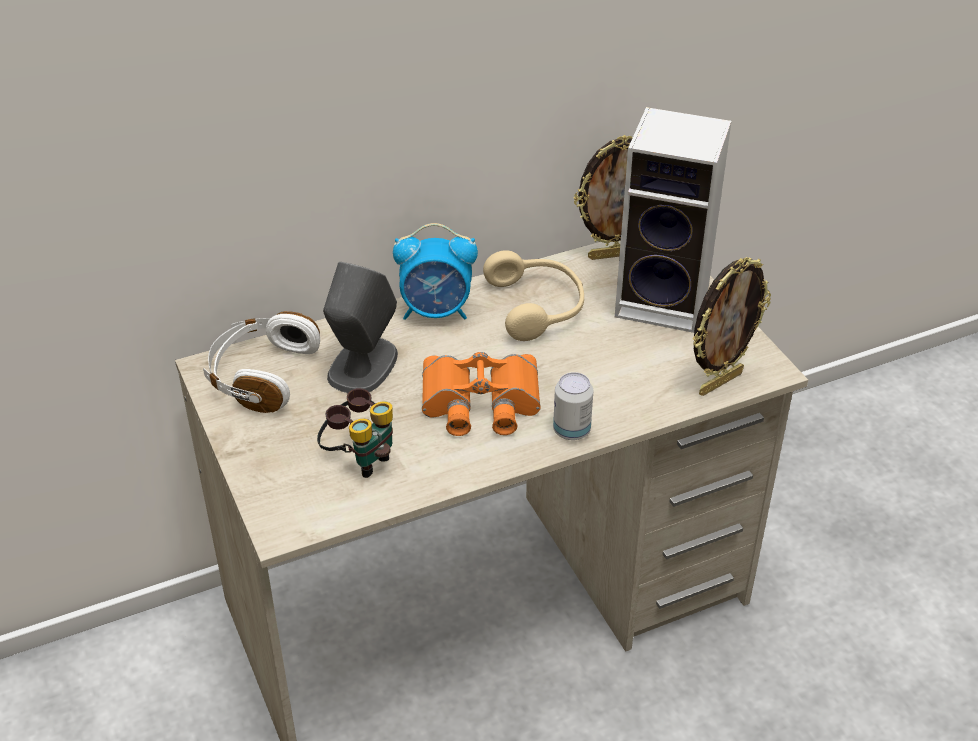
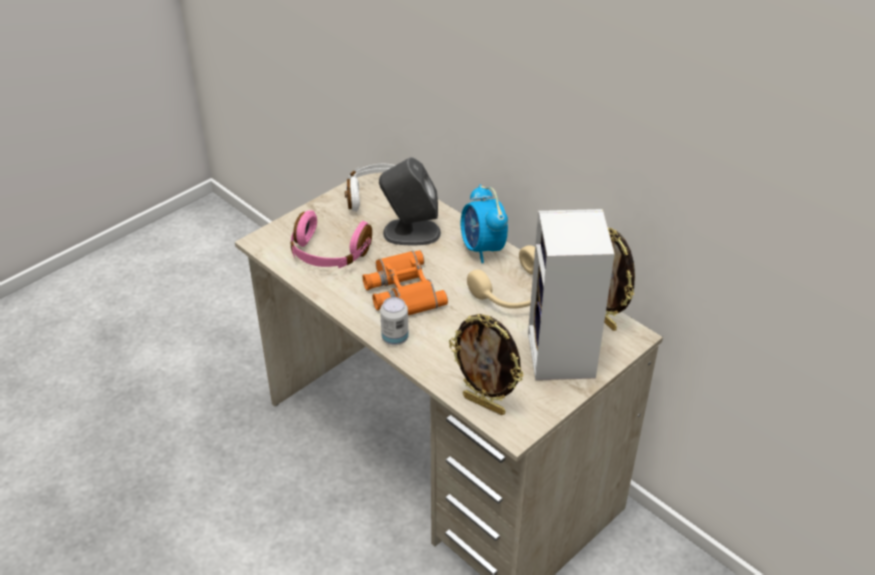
camera: 70 degrees right, 0 degrees up
binoculars [317,388,393,478] -> pink headphones [290,210,372,268]

